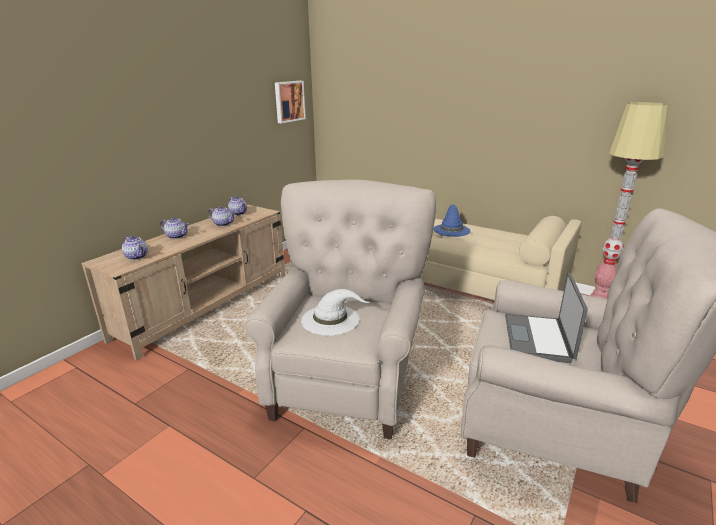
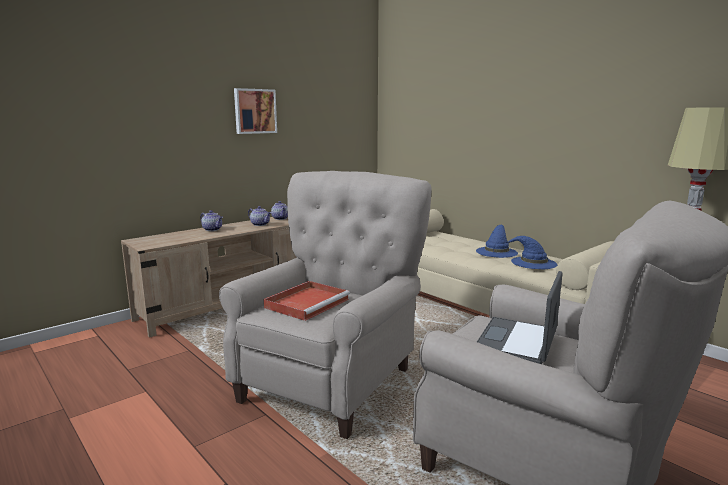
camera: 15 degrees right, 10 degrees down
teapot [122,236,148,260] -> none
picture [275,81,306,123] -> picture moved to [234,88,277,134]
white hat [301,289,370,336] -> red tray [263,281,350,321]
none -> blue hat [502,236,557,269]

